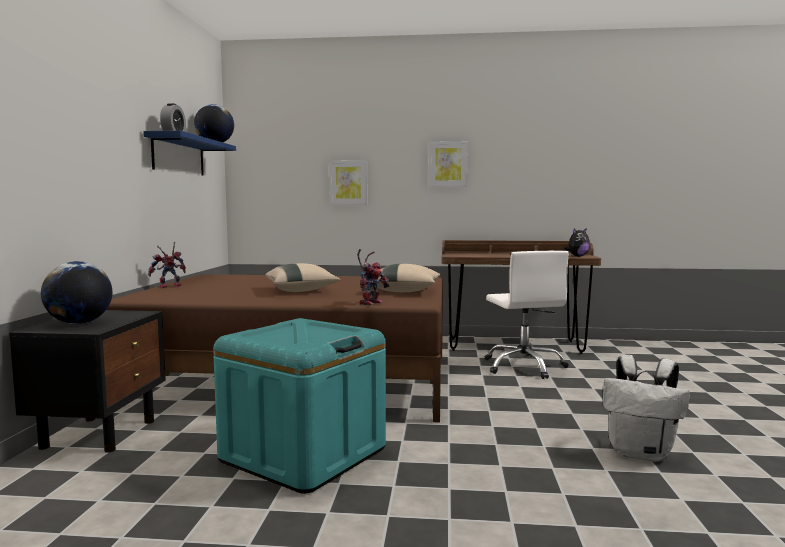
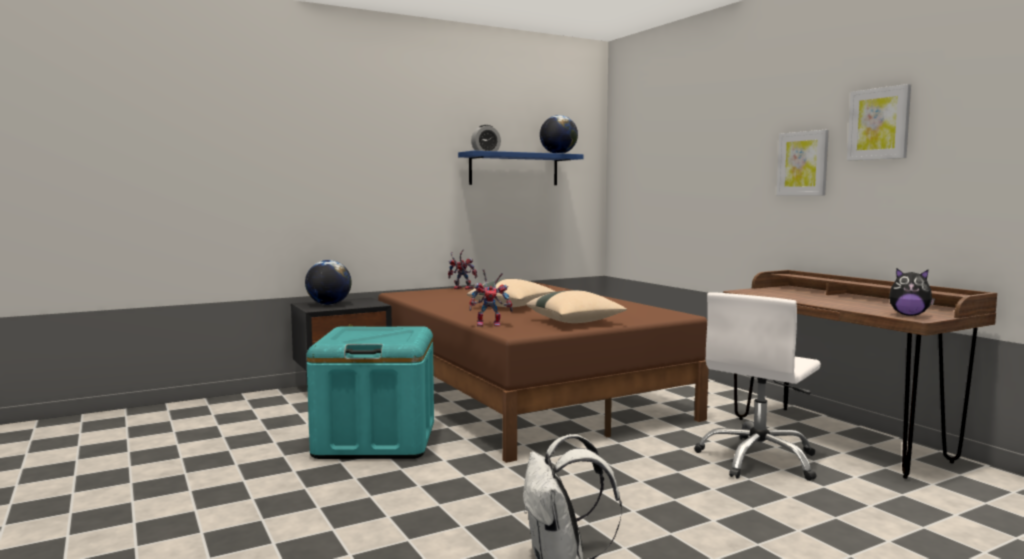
camera: 55 degrees right, 0 degrees up
picture [329,160,367,205] -> picture moved to [847,84,911,161]

